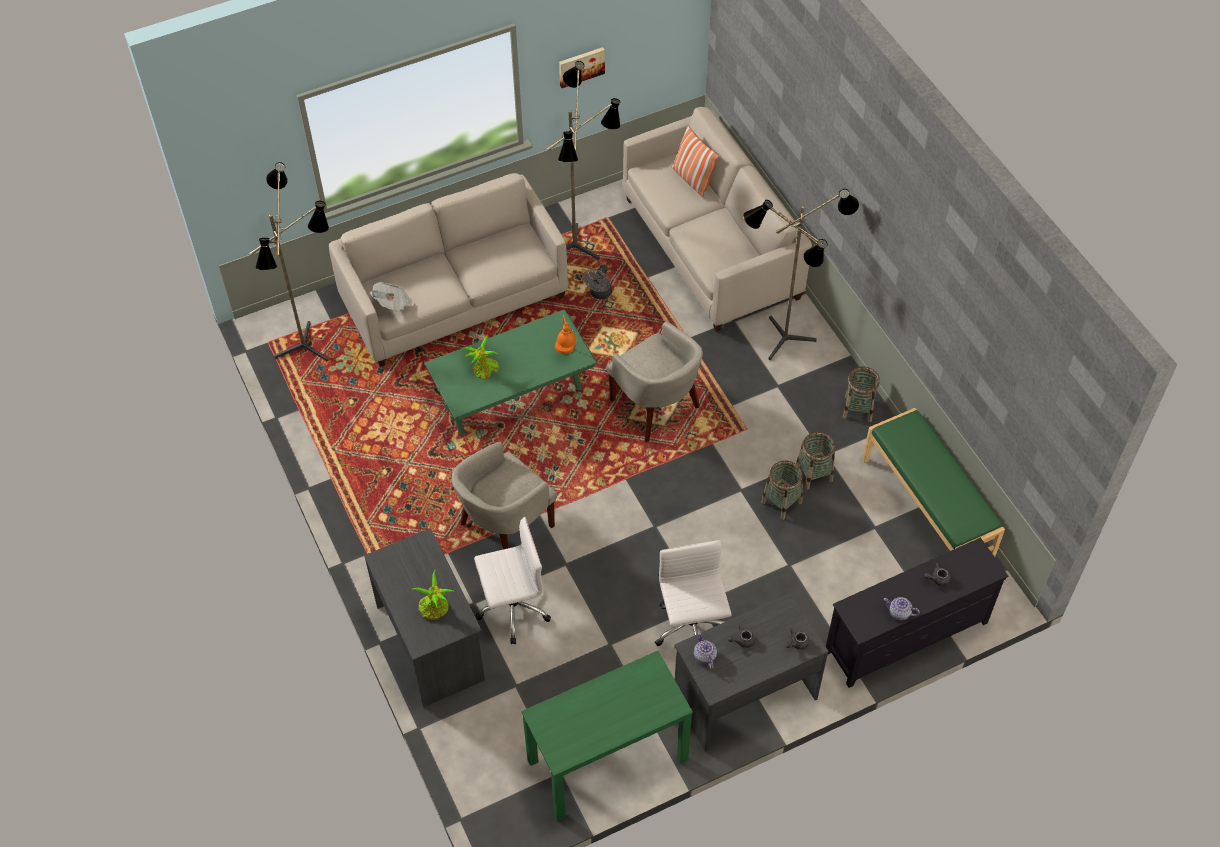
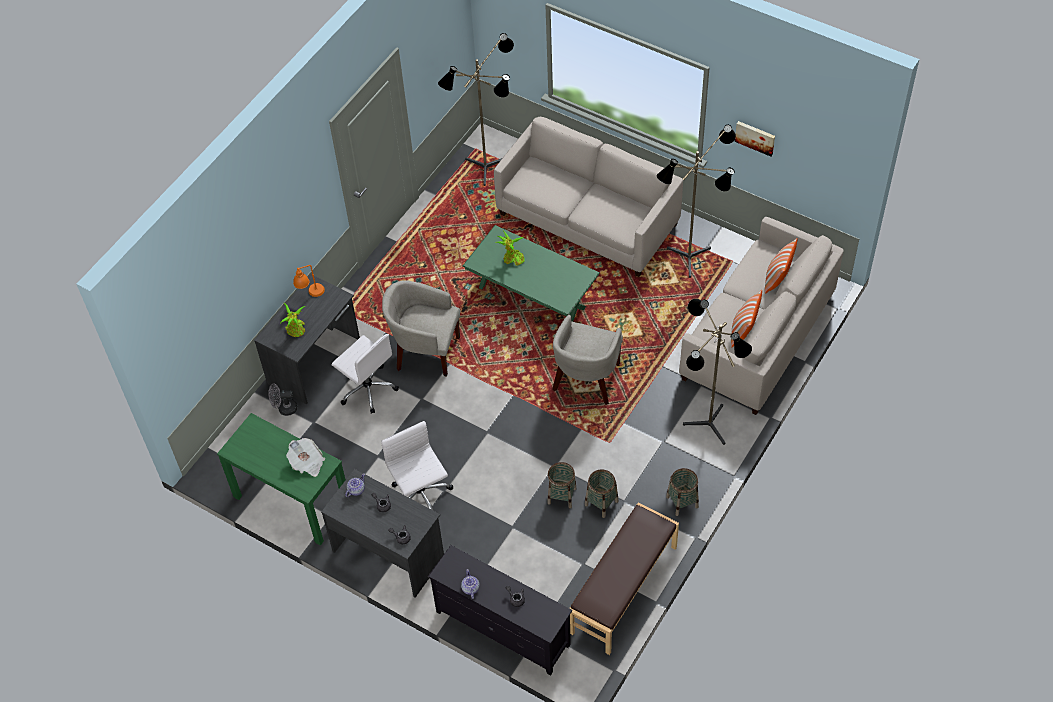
camera: 60 degrees right, 0 degrees up
newspaper [370,282,415,312] -> newspaper moved to [286,438,325,477]
orange table lamp [555,315,577,354] -> orange table lamp moved to [293,265,325,297]
grey fan [583,264,612,299] -> grey fan moved to [268,383,297,416]
white office chair [655,540,731,646] -> white office chair turned 75 degrees counterclockwise [381,421,453,510]
green bench [862,408,1005,557] -> brown bench [569,503,679,655]
none -> pillow [731,290,762,347]

